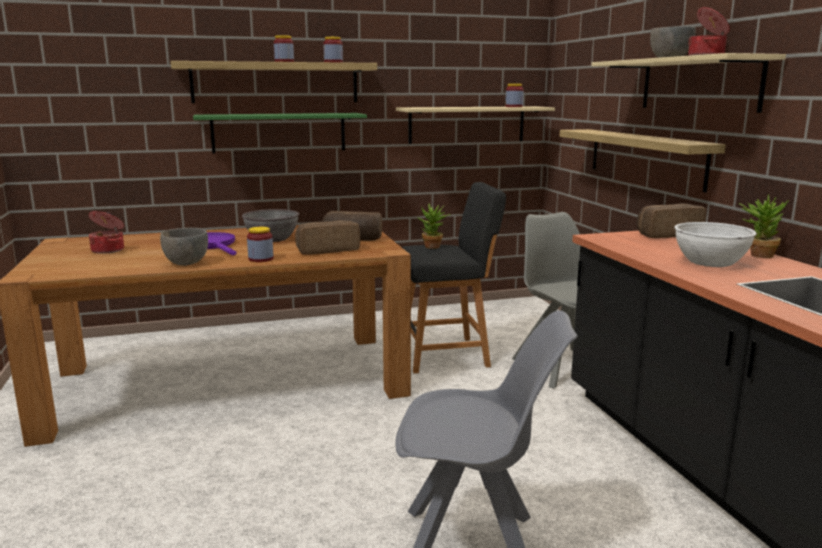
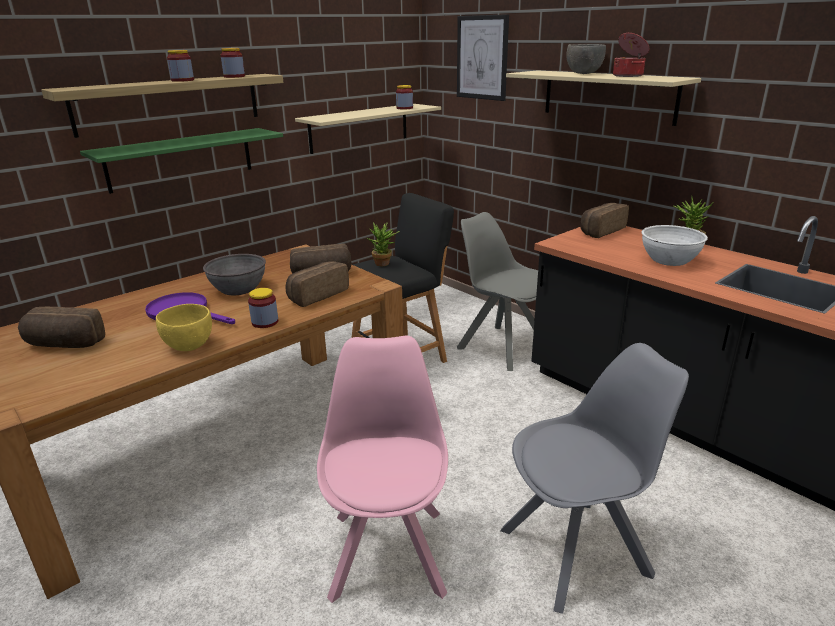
camera: 25 degrees left, 10 degrees up
cooking pot [89,211,124,254] -> bread [18,307,105,348]
grey bowl [160,228,208,266] -> yellow bowl [156,304,212,351]
shelf [559,129,726,192] -> none
none -> pink chair [317,336,448,603]
none -> picture [457,14,509,101]

